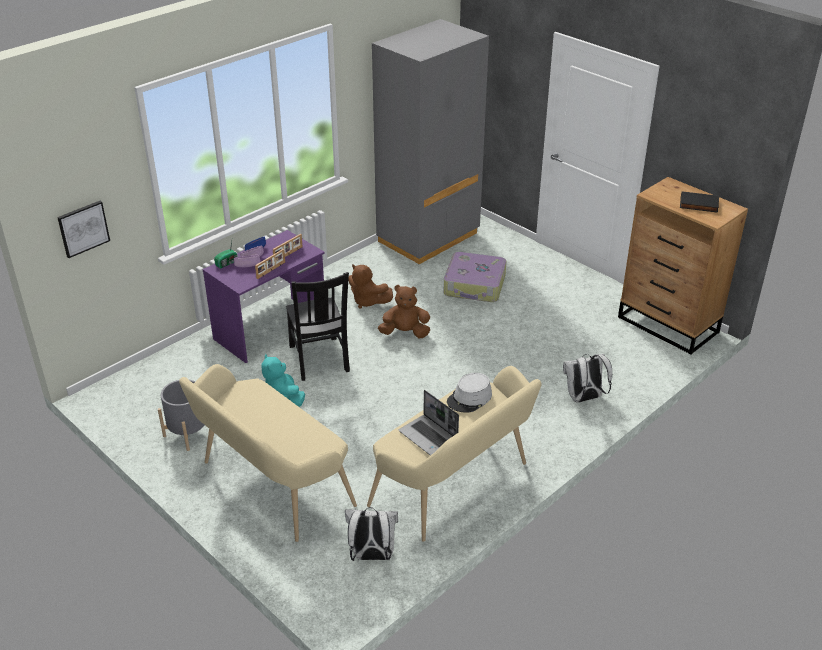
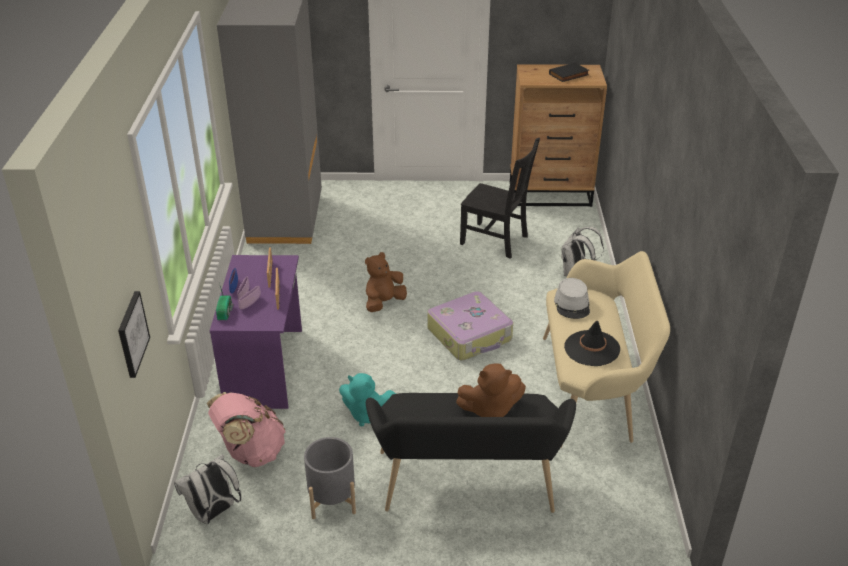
camera: 45 degrees left, 0 degrees up
beige bench [179,364,357,542] -> black bench [366,393,576,513]
black chair [286,272,350,381] -> black chair moved to [460,138,540,259]
white backpack [345,507,398,561] -> white backpack moved to [174,454,241,524]
brown plush toy [348,264,393,309] -> brown plush toy moved to [456,363,526,417]
laptop [399,390,459,456] -> black hat [564,321,620,366]
suitcase [444,252,506,302] -> suitcase moved to [427,291,513,361]
none -> pink backpack [207,392,286,467]

